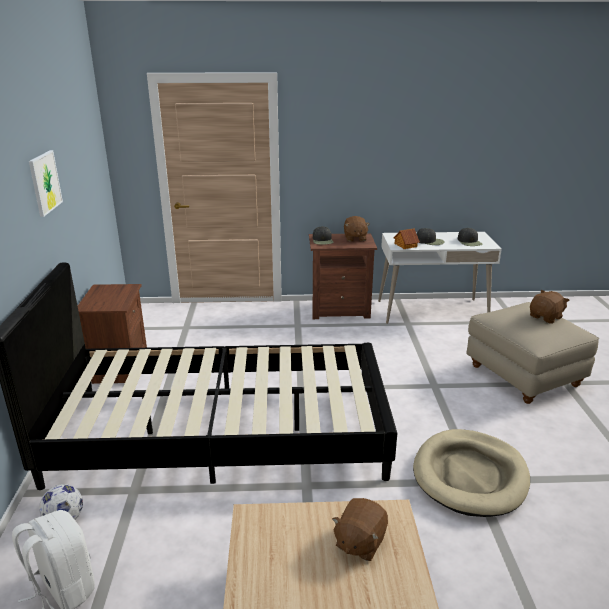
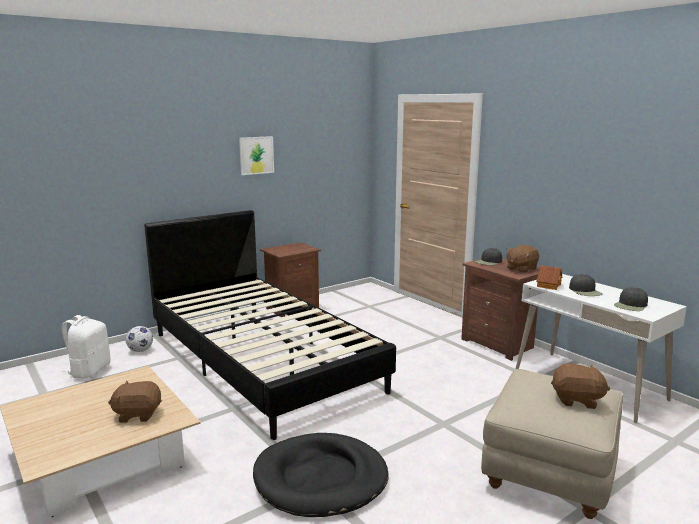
camera: 55 degrees right, 10 degrees down
beige dog bed [413,429,530,517] -> black dog bed [253,433,389,517]

